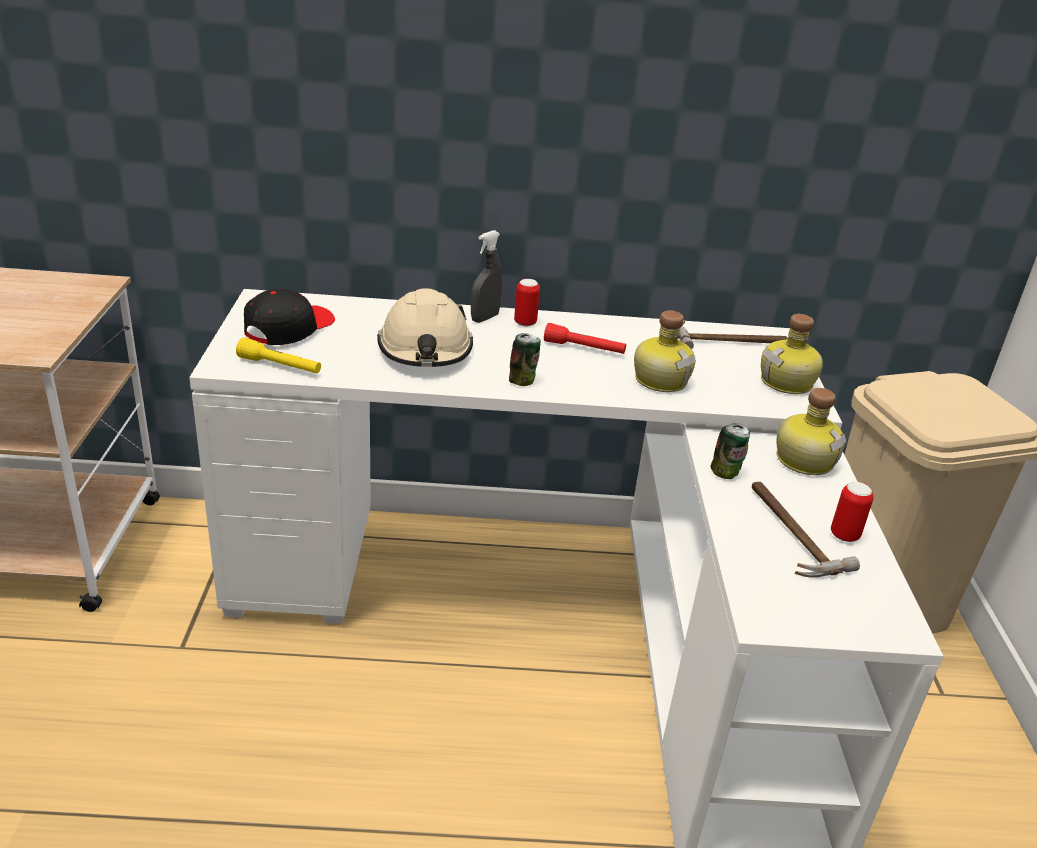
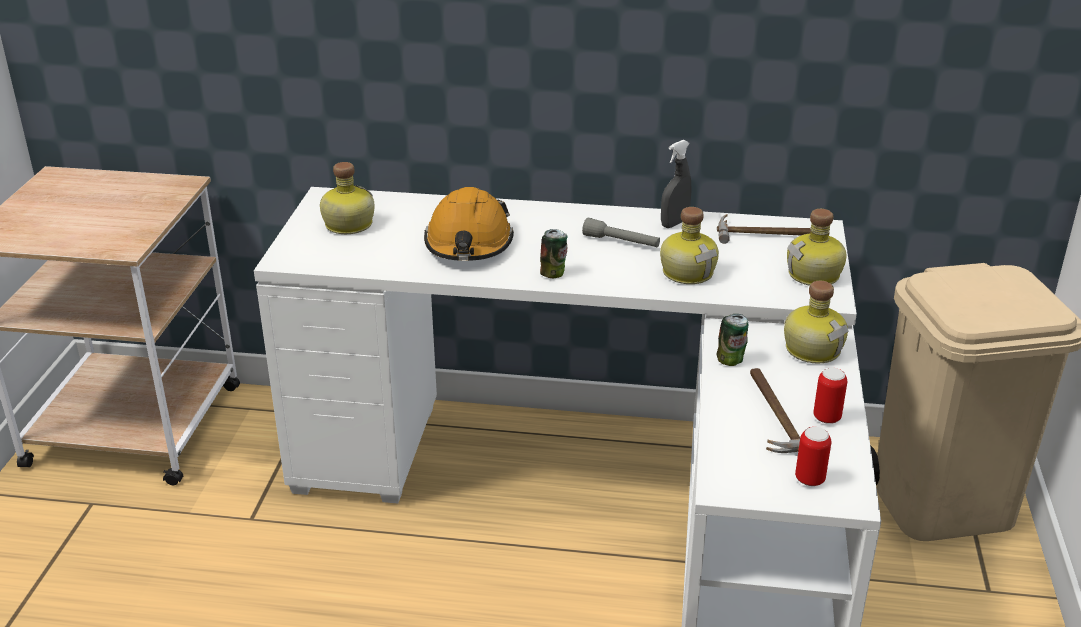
camera: 10 degrees right, 0 degrees up
yellow flashlight [236,337,321,373] -> none
black cap [244,288,335,345] -> bottle [320,162,375,234]
beige hard hat [377,288,473,367] -> orange hard hat [424,187,514,261]
grey spray bottle [471,230,502,323] -> grey spray bottle moved to [661,140,692,228]
can [514,279,540,326] -> can moved to [795,427,831,486]
red flashlight [544,323,626,354] -> grey flashlight [582,217,660,247]

